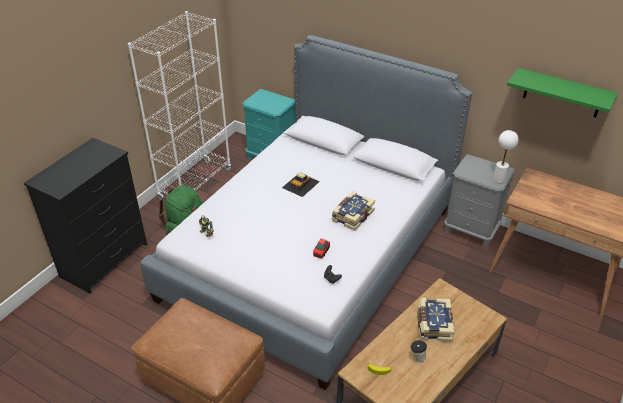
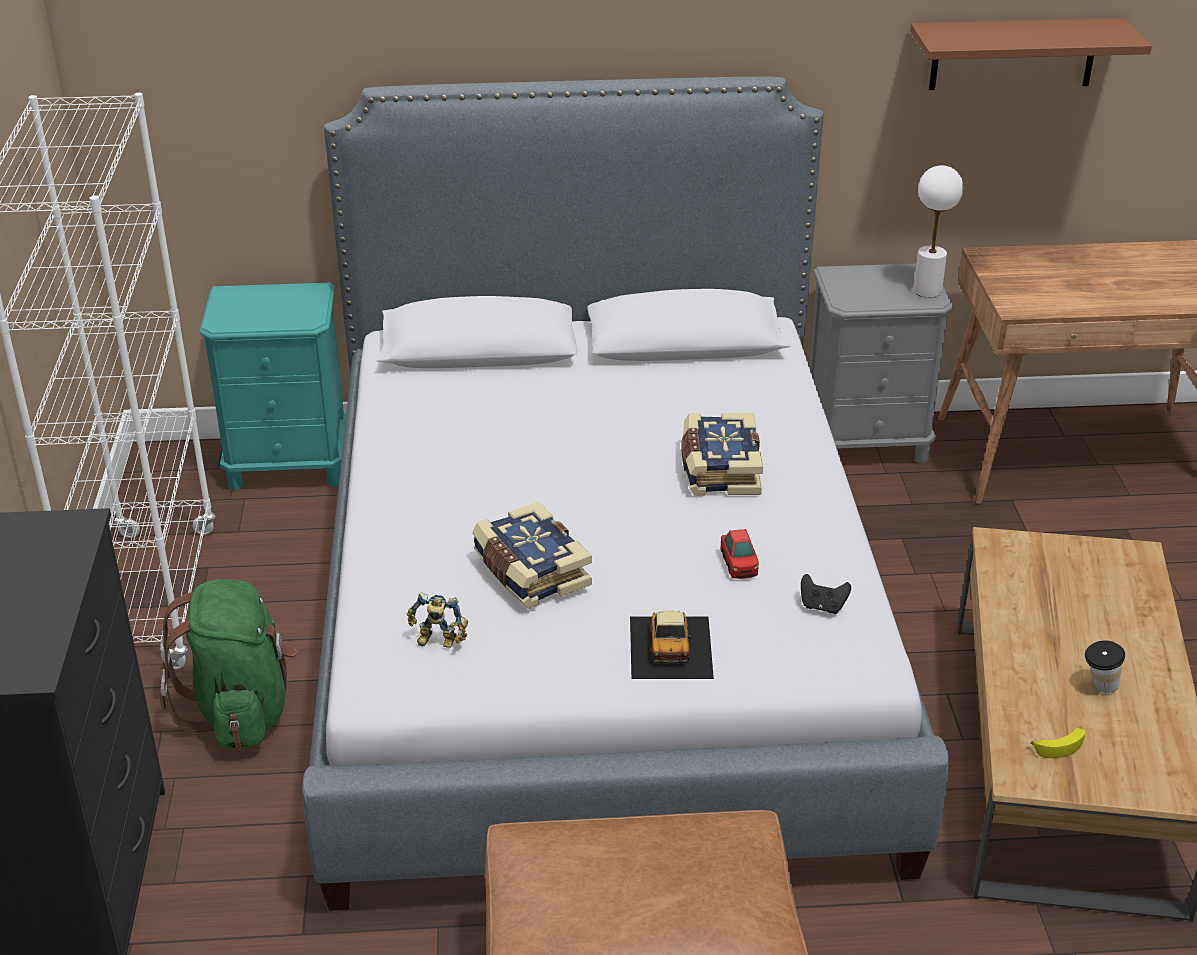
camera: 35 degrees left, 5 degrees down
toy car [282,173,320,197] -> toy car moved to [630,610,714,679]
book [418,297,454,342] -> book moved to [473,502,592,609]
green shelf [507,68,618,117] -> brown shelf [910,18,1152,90]

